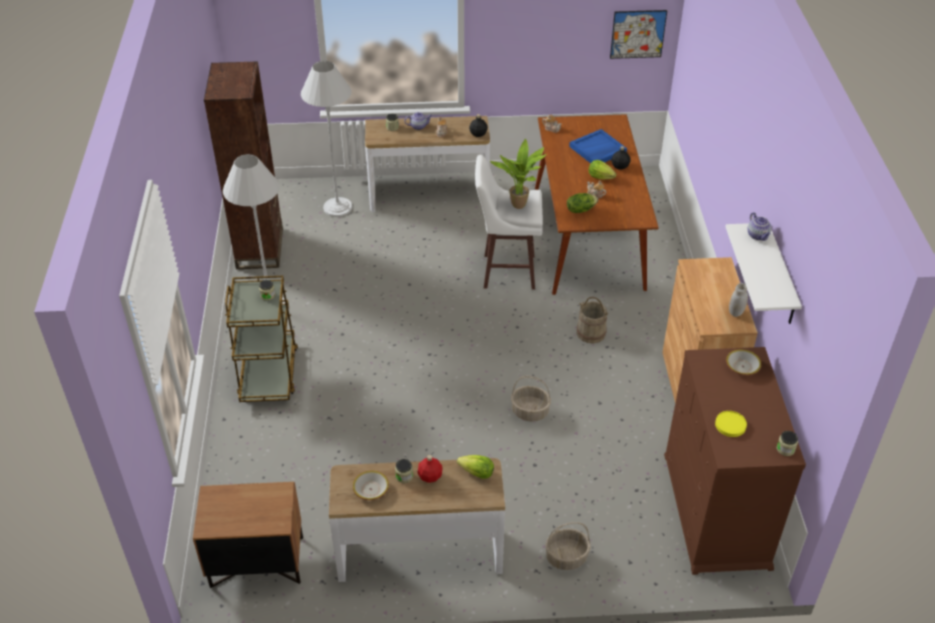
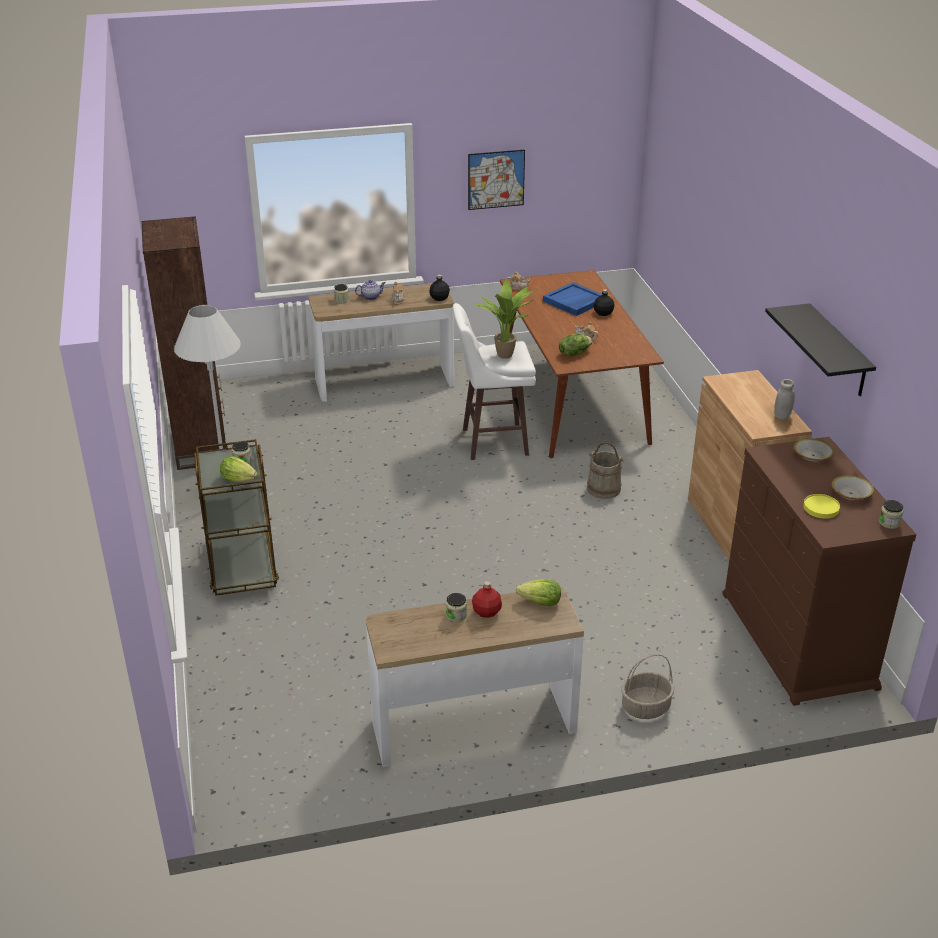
camera: 10 degrees left, 10 degrees down
brown nightstand [193,482,303,588] -> none
white floor lamp [301,61,353,217] -> none
bowl [353,471,389,500] -> bowl moved to [831,475,874,500]
basket [511,376,551,422] -> none
lettuce [588,160,616,179] -> lettuce moved to [220,456,258,482]
picture [610,10,667,59] -> picture moved to [468,149,525,210]
white shelf [725,223,802,324] -> black shelf [765,303,876,396]
teapot [748,212,771,241] -> none

